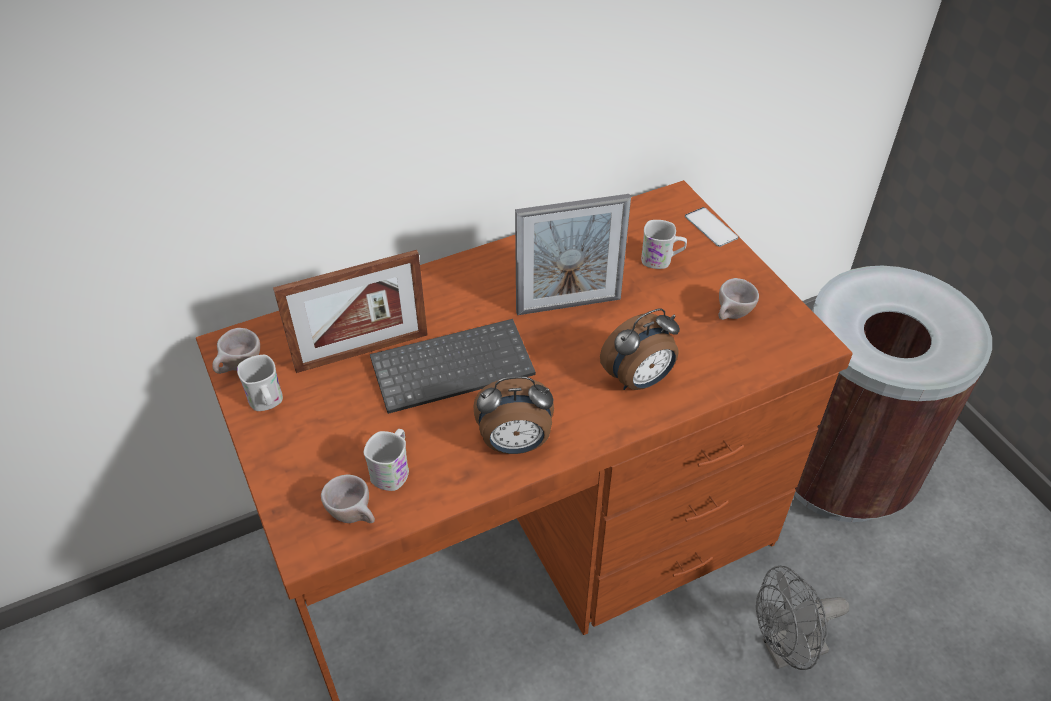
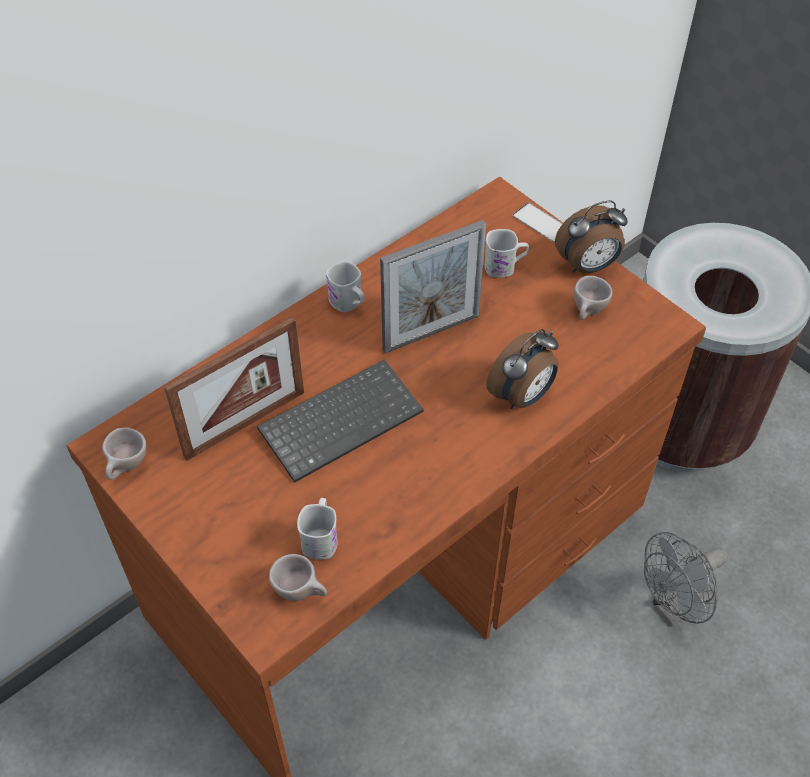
camera: 15 degrees left, 5 degrees up
white mug [237,355,283,411] -> white mug moved to [326,261,364,312]
alarm clock [474,376,554,454] -> alarm clock moved to [555,200,628,273]

